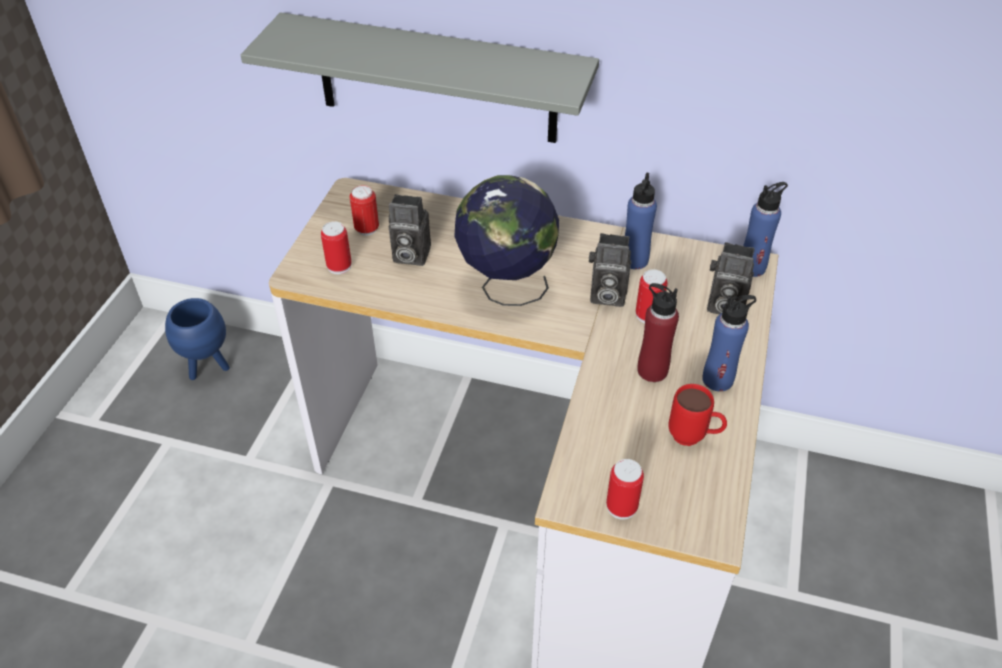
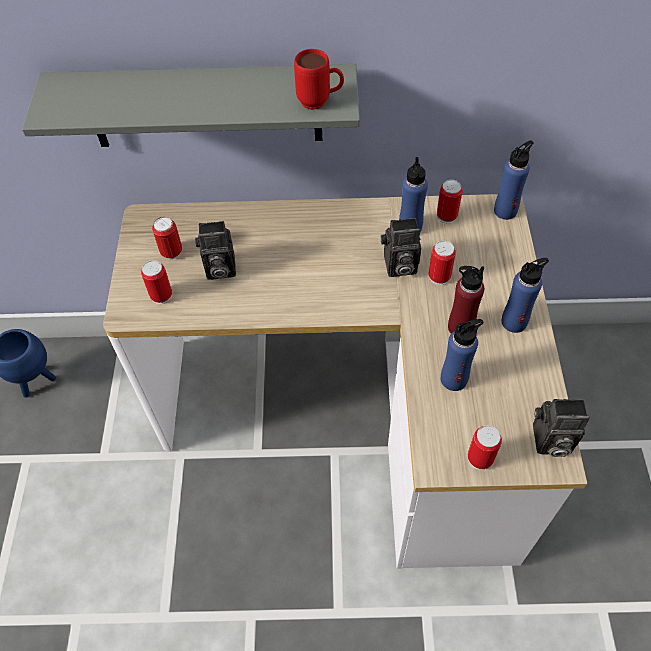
camera: 15 degrees left, 10 degrees up
globe [454,175,559,306] -> none
red mug [668,384,727,446] -> red mug moved to [294,49,344,110]
camera [707,242,755,314] -> camera moved to [533,399,590,457]
none -> can [437,180,463,223]
none -> blue bottle [441,319,484,391]

